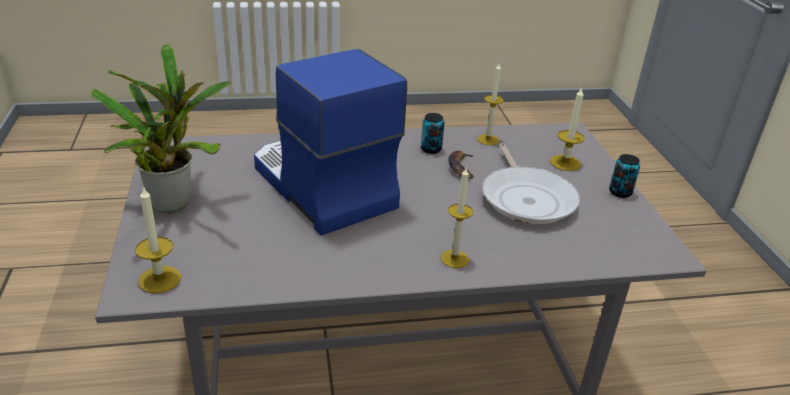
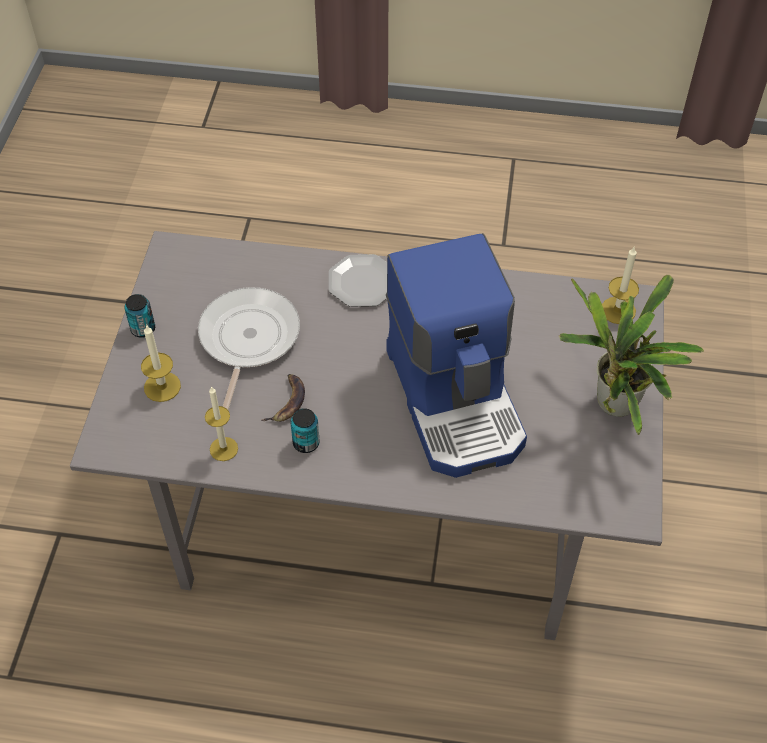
camera: 160 degrees left, 20 degrees up
candle [440,168,473,268] -> plate [328,254,387,307]

